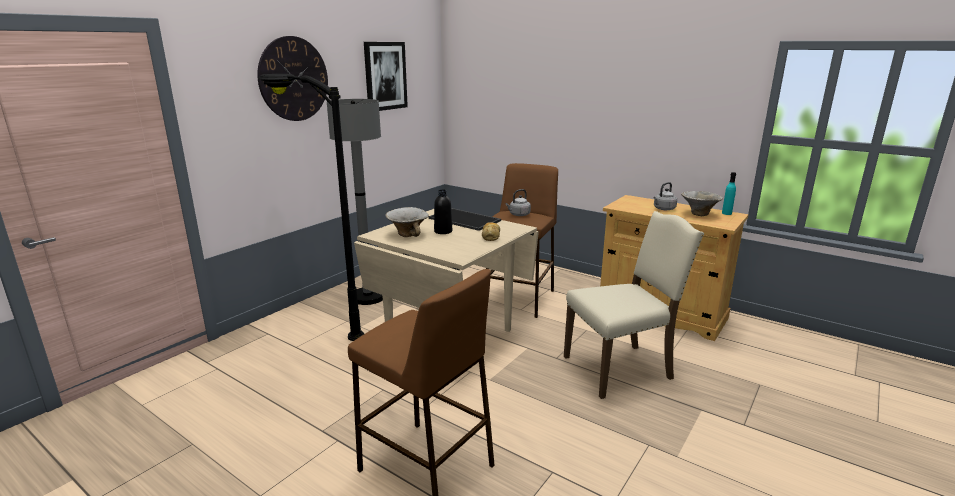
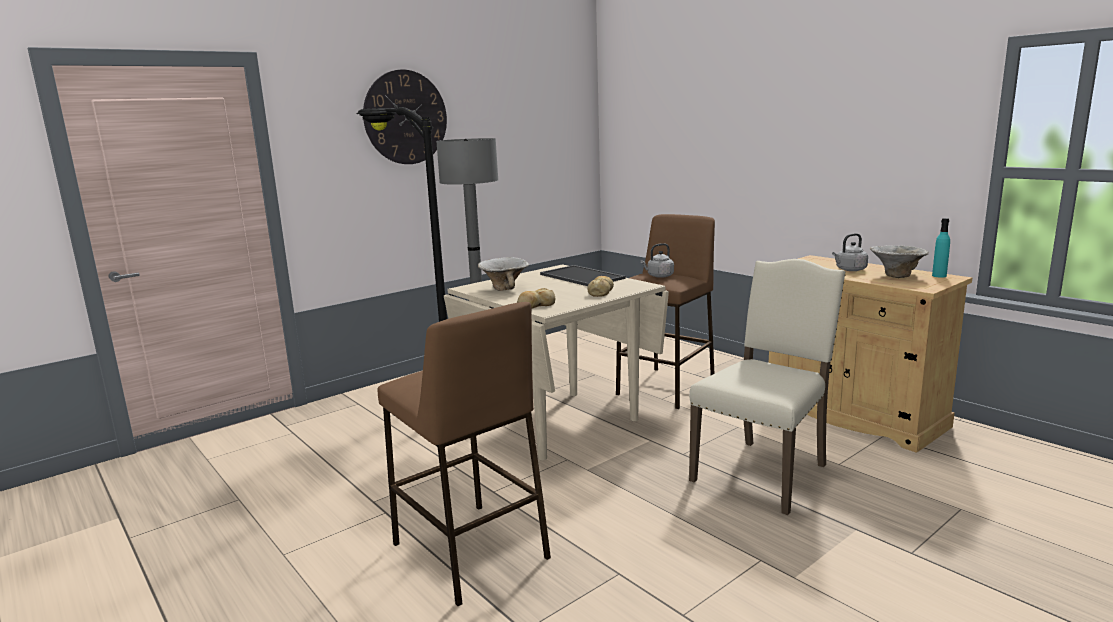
camera: 15 degrees right, 5 degrees down
picture [364,42,408,111] -> none
black bottle [434,189,452,234] -> none
beige chair [564,211,704,399] -> beige chair turned 45 degrees counterclockwise [689,259,845,515]
none -> bread [517,288,555,309]

